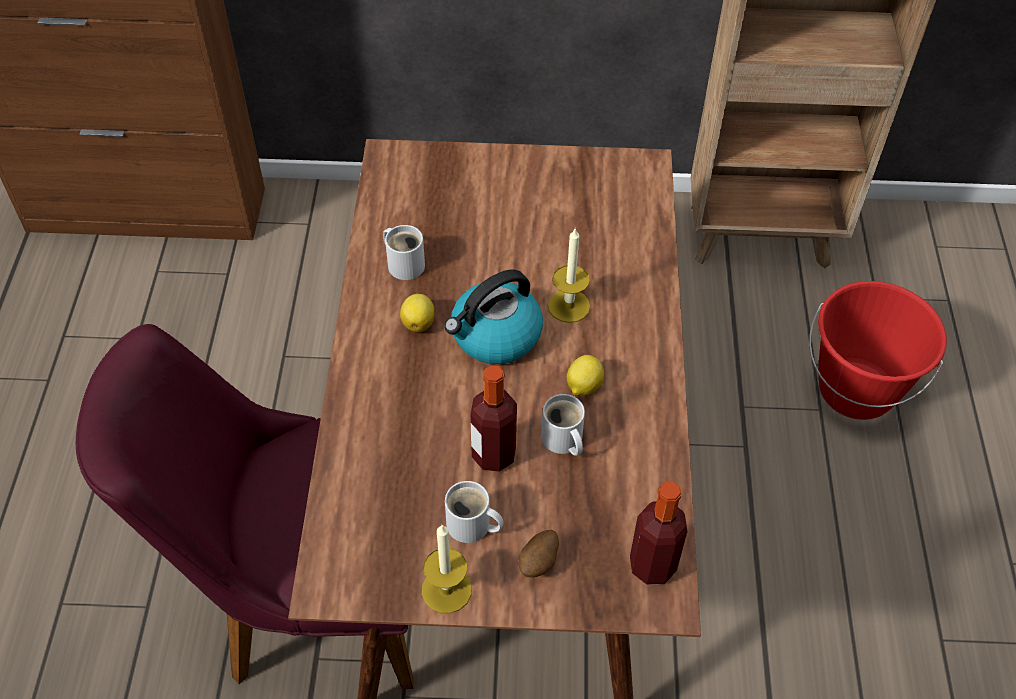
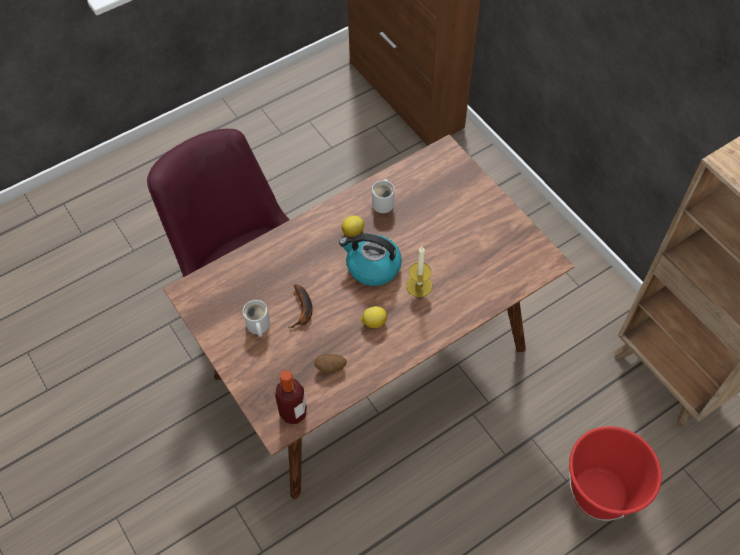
camera: 55 degrees right, 5 degrees up
candle [422,525,472,613] -> none
bottle [471,365,517,472] -> banana [289,284,313,328]
potato [519,530,559,577] -> potato moved to [314,354,347,373]
white mug [541,394,585,456] -> none

